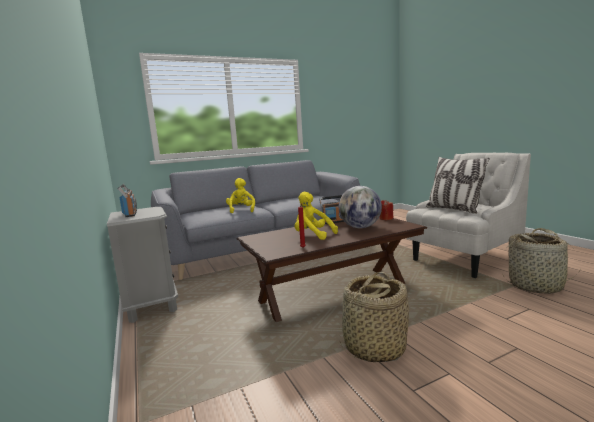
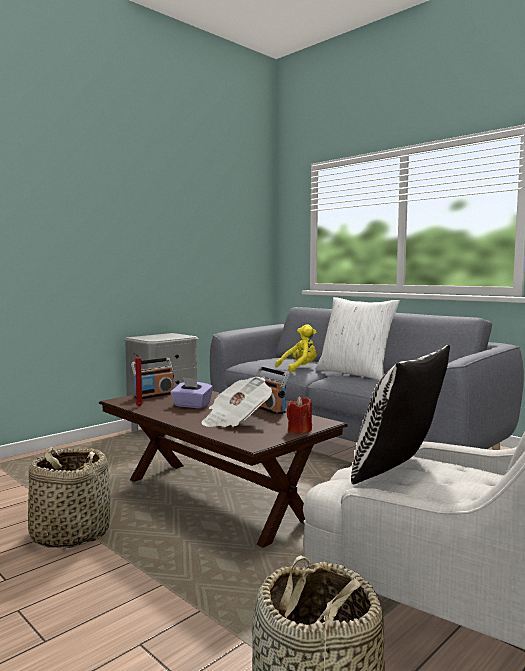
camera: 70 degrees right, 5 degrees down
radio [118,184,137,217] -> radio moved to [131,358,174,399]
yellow plush toy [295,192,338,240] -> purple tissue box [171,377,213,408]
globe [339,186,382,228] -> newspaper [201,377,272,427]
none -> white pillow [316,297,400,380]

